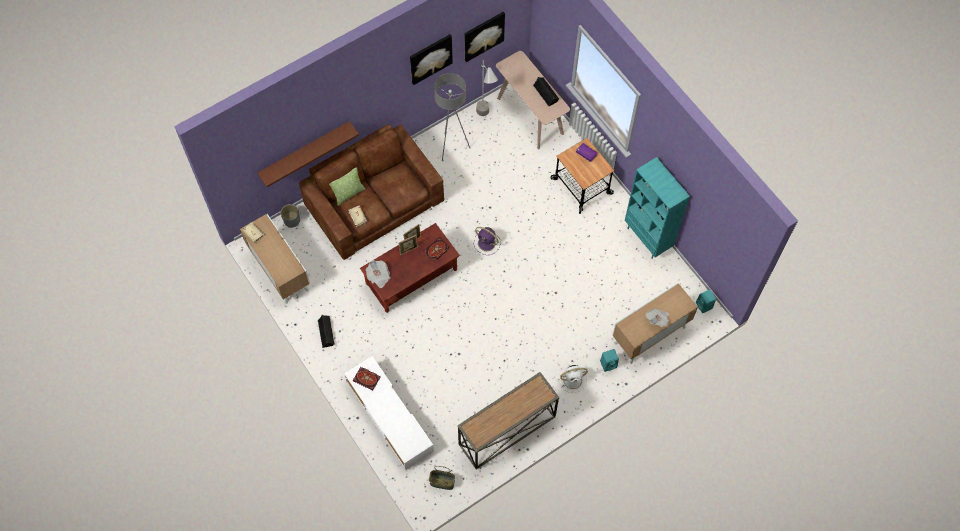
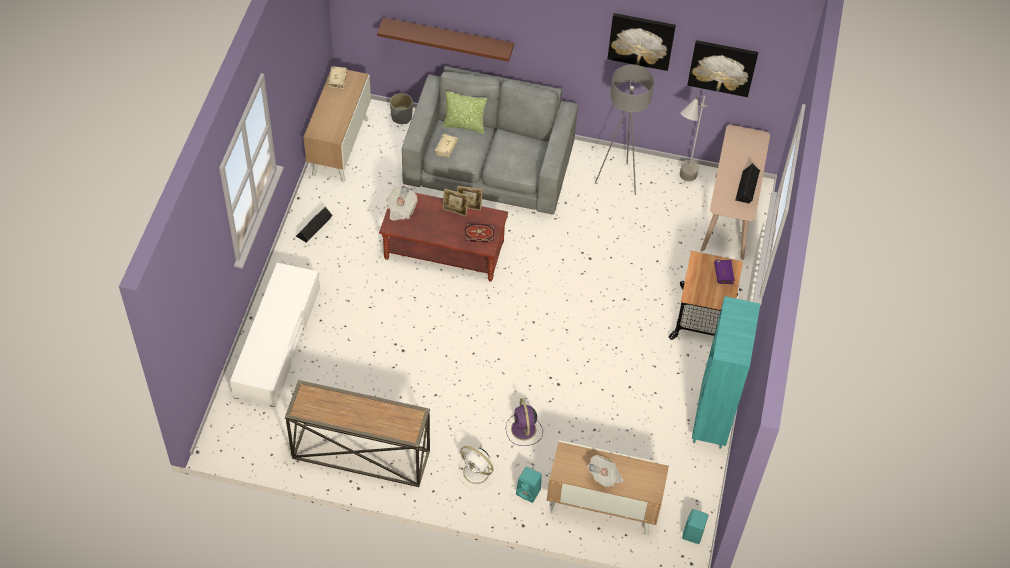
camera: 45 degrees right, 10 degrees down
brown sofa [299,124,444,260] -> grey sofa [402,66,578,215]
book [353,367,380,391] -> none
basket [429,466,455,490] -> none
purple fan [474,227,501,255] -> purple fan moved to [506,398,543,446]

